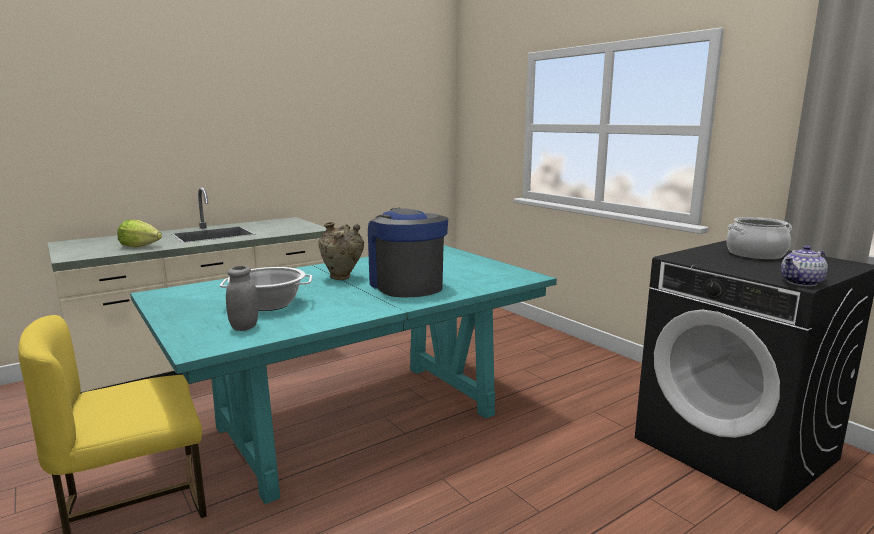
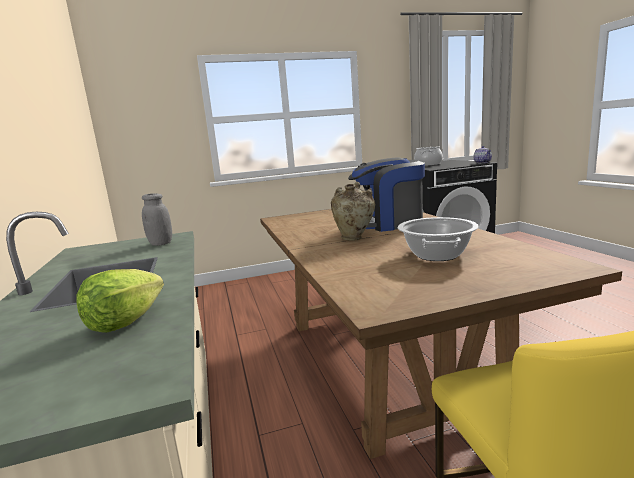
camera: 70 degrees left, 0 degrees up
turquoise dining table [130,245,557,504] -> brown dining table [260,209,622,459]
grey jar [226,265,259,331] -> grey jar moved to [142,193,172,246]

